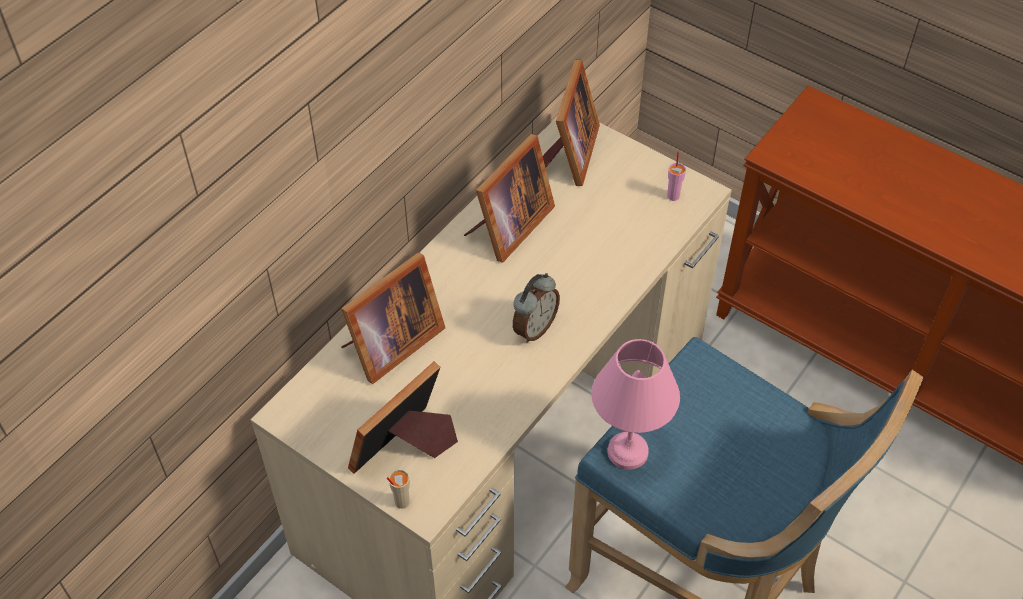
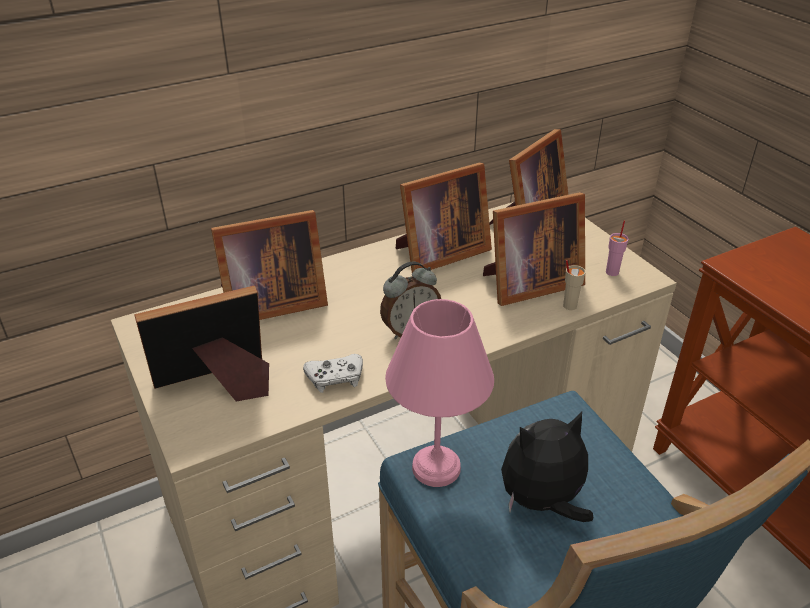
camera: 25 degrees right, 15 degrees down
beige cup [387,469,410,509] -> beige cup moved to [563,260,586,310]
none -> white game controller [303,354,363,393]
none -> picture frame [483,192,585,306]
none -> plush toy [501,411,593,522]

